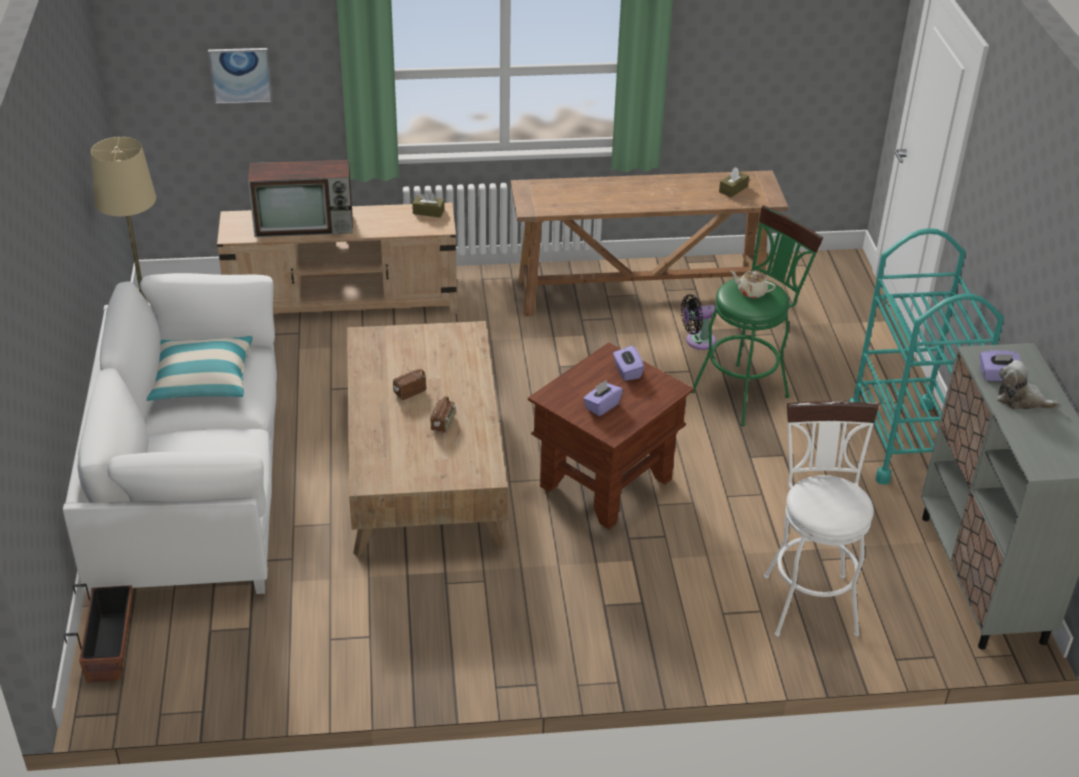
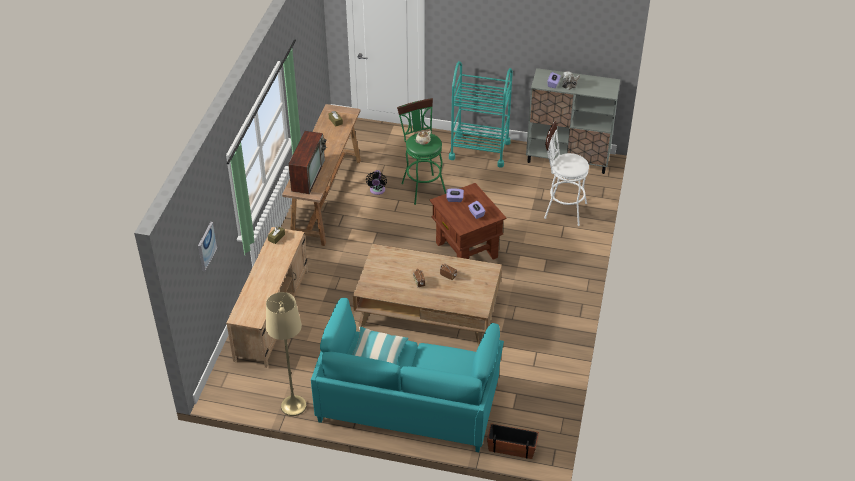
camera: 70 degrees left, 5 degrees up
white sofa [63,273,277,596] -> turquoise sofa [311,298,504,452]
television [248,159,353,237] -> television moved to [288,131,327,194]

